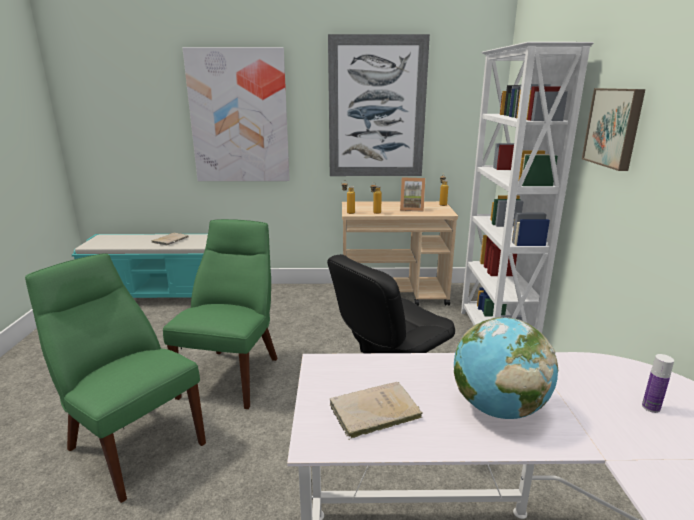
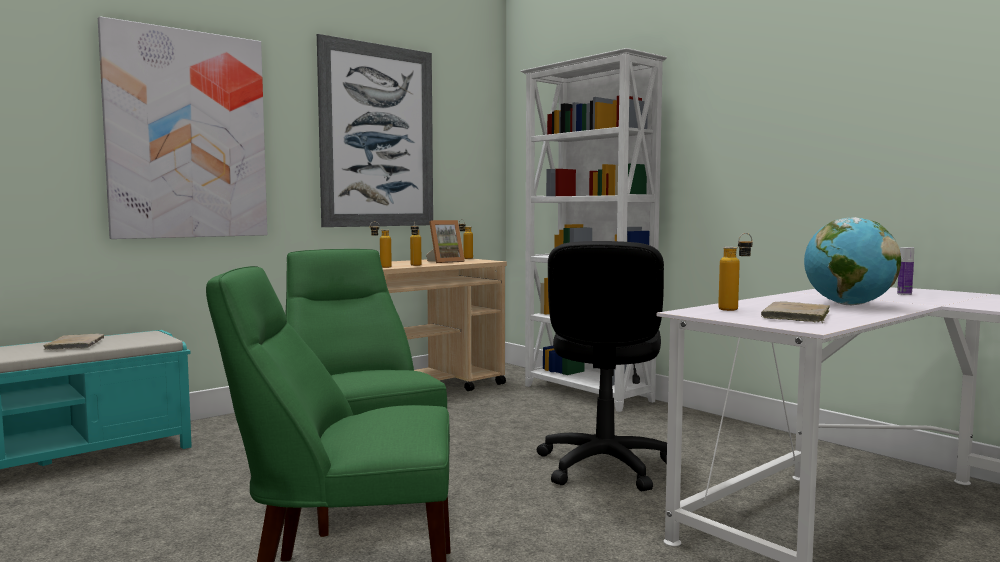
camera: 40 degrees left, 15 degrees down
picture [582,88,645,171] -> none
none -> bottle [718,233,752,311]

